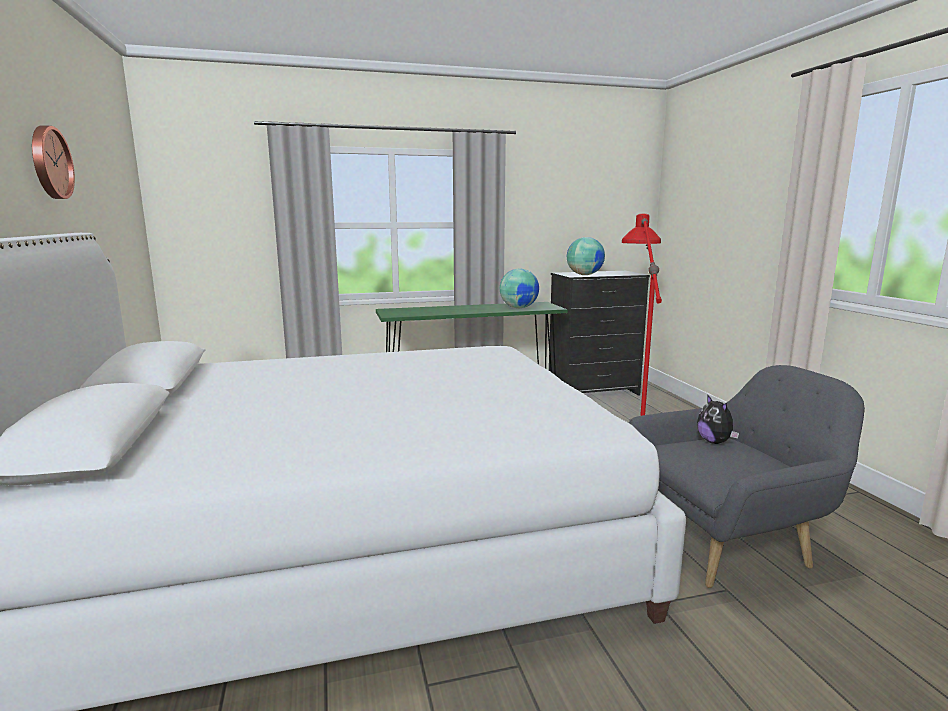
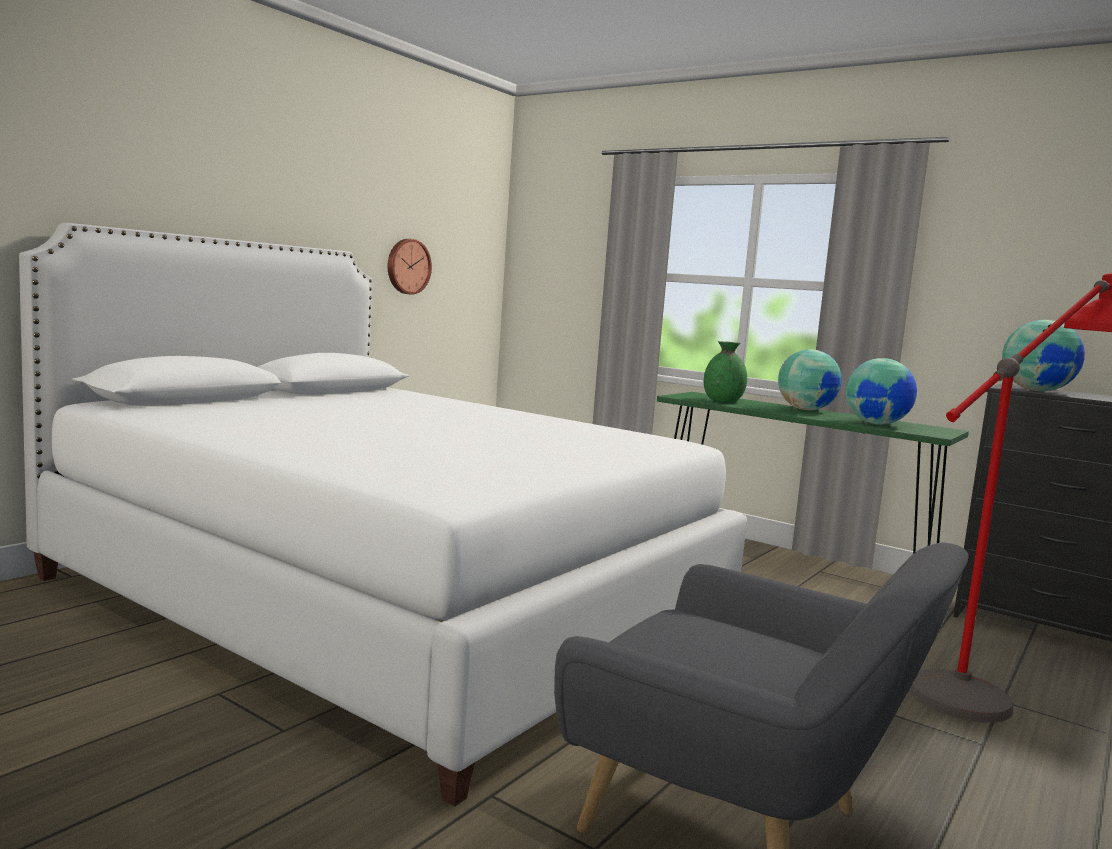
camera: 50 degrees right, 5 degrees down
wall clock [32,125,75,199] -> wall clock moved to [388,239,432,295]
plush toy [697,394,739,444] -> none
none -> green vase [704,341,747,403]
none -> globe [778,349,842,410]

